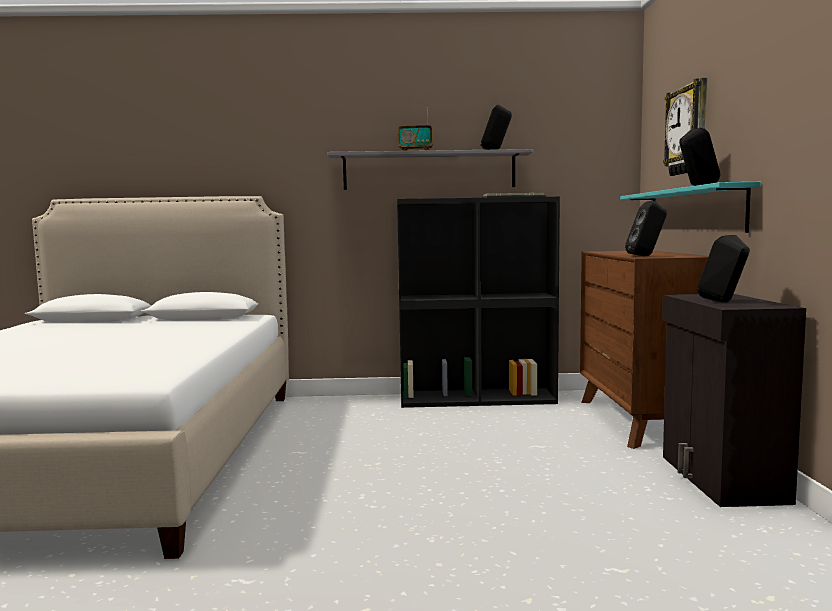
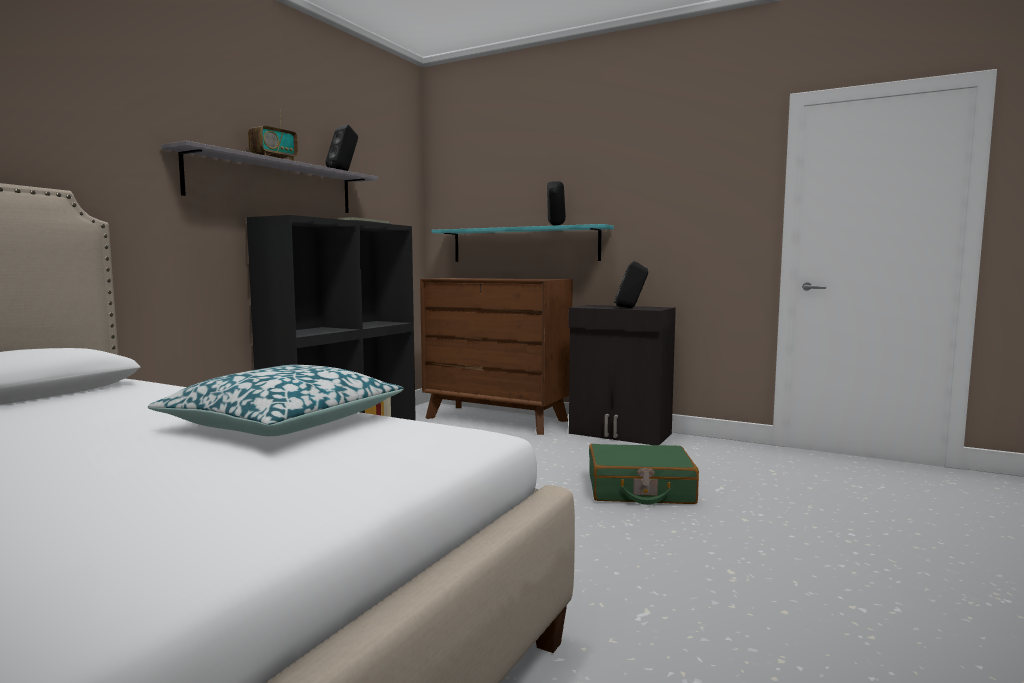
camera: 60 degrees left, 0 degrees up
black speaker [625,201,667,256] -> none
wall clock [663,78,707,176] -> none
none -> pillow [148,365,403,436]
none -> green suitcase [589,444,699,505]

